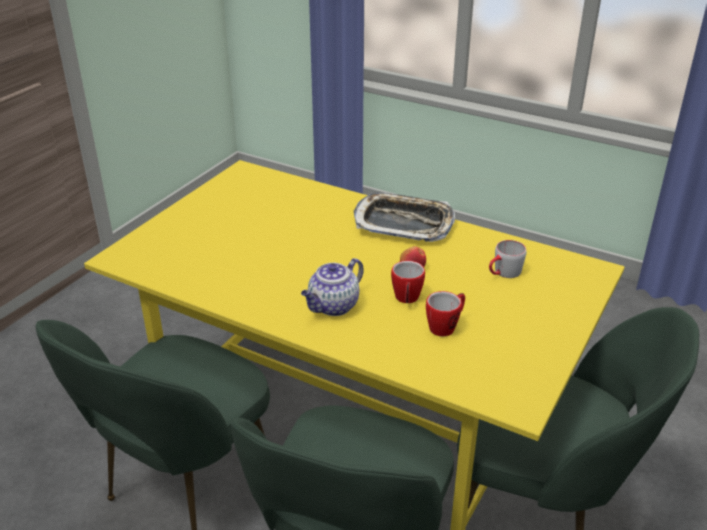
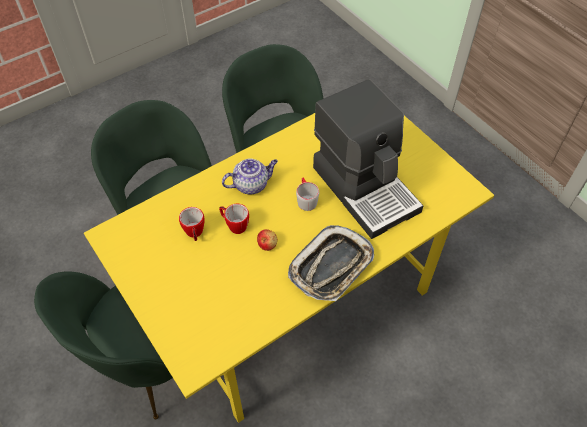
camera: 115 degrees right, 20 degrees up
teapot [301,258,364,316] -> teapot turned 90 degrees clockwise [222,158,278,195]
grey mug [489,240,527,278] -> grey mug moved to [296,178,319,211]
none -> coffee machine [313,79,423,239]

